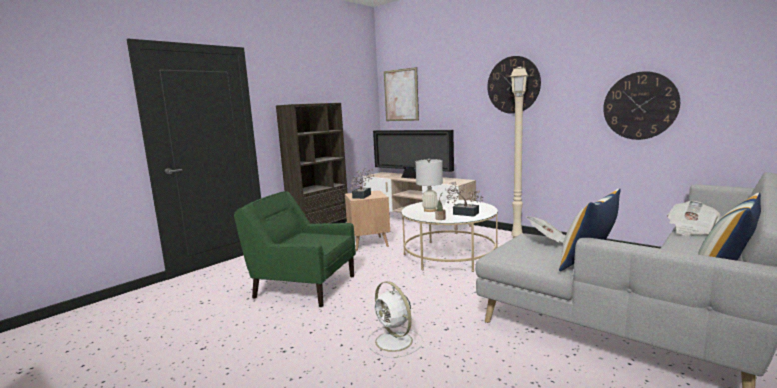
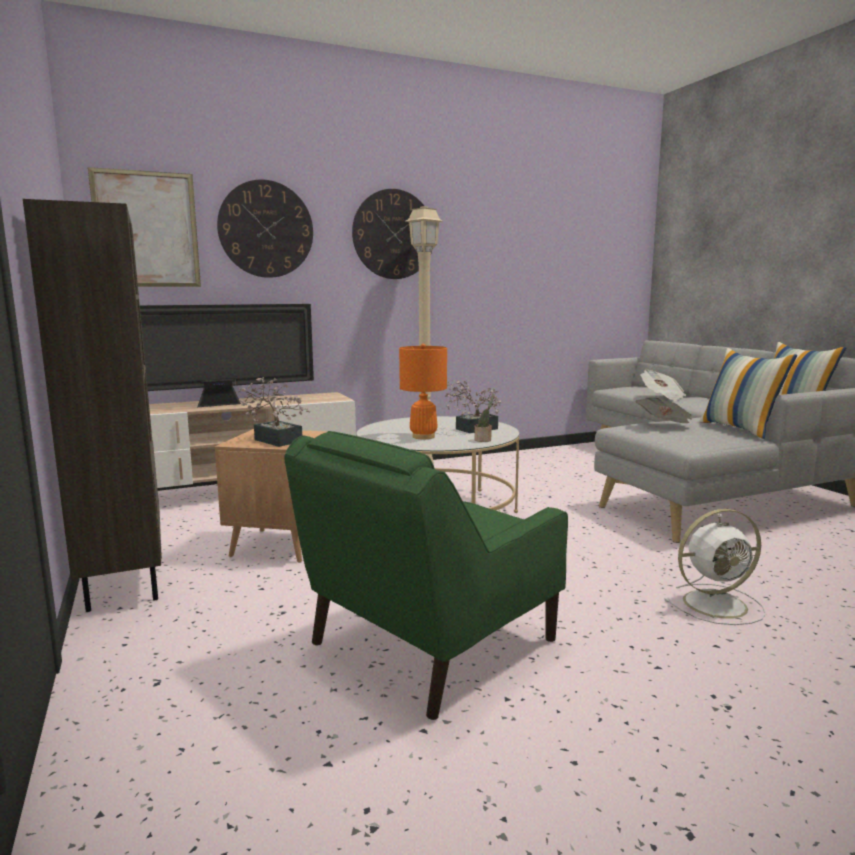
camera: 65 degrees left, 0 degrees up
white table lamp [416,159,443,212] -> orange table lamp [399,344,447,439]
wall clock [603,71,680,140] -> wall clock moved to [217,179,313,278]

